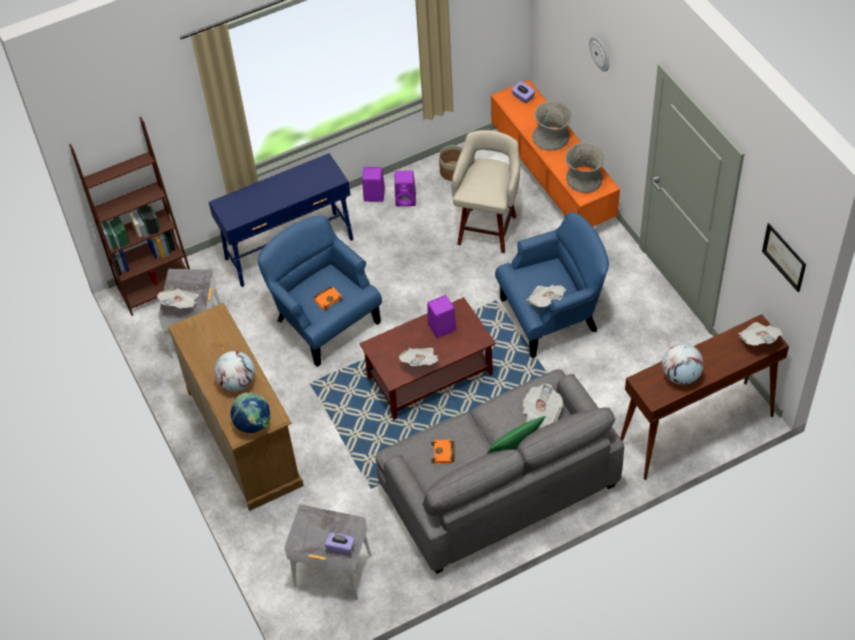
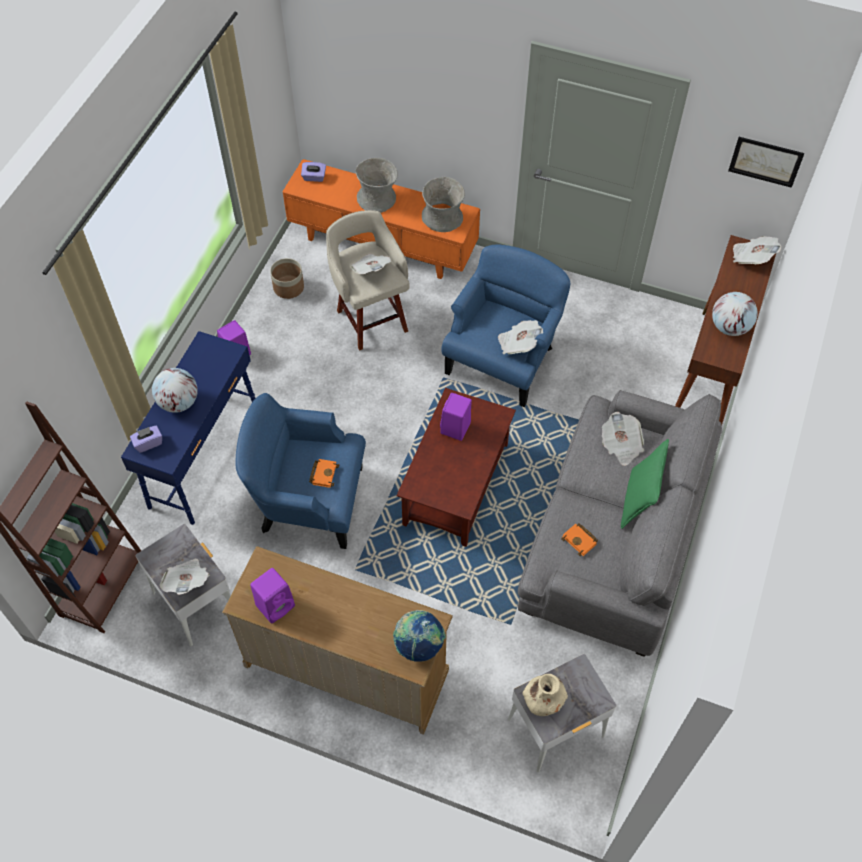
camera: 45 degrees left, 5 degrees up
globe [214,351,255,391] -> globe moved to [152,368,198,413]
purple tissue box [325,533,355,555] -> purple tissue box moved to [130,426,162,453]
purple speaker [394,170,416,206] -> purple speaker moved to [250,568,295,624]
newspaper [399,348,439,366] -> newspaper moved to [350,253,391,274]
wall clock [589,36,609,71] -> none
none -> beige vase [522,674,568,716]

